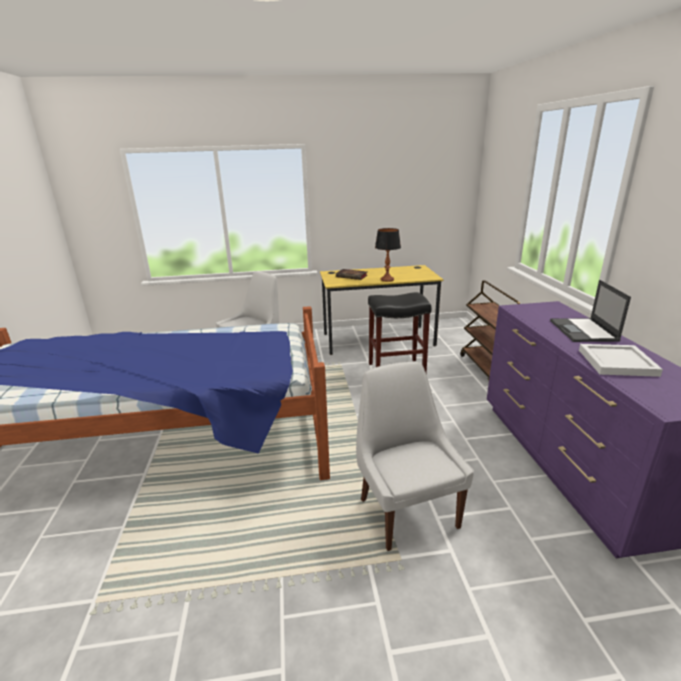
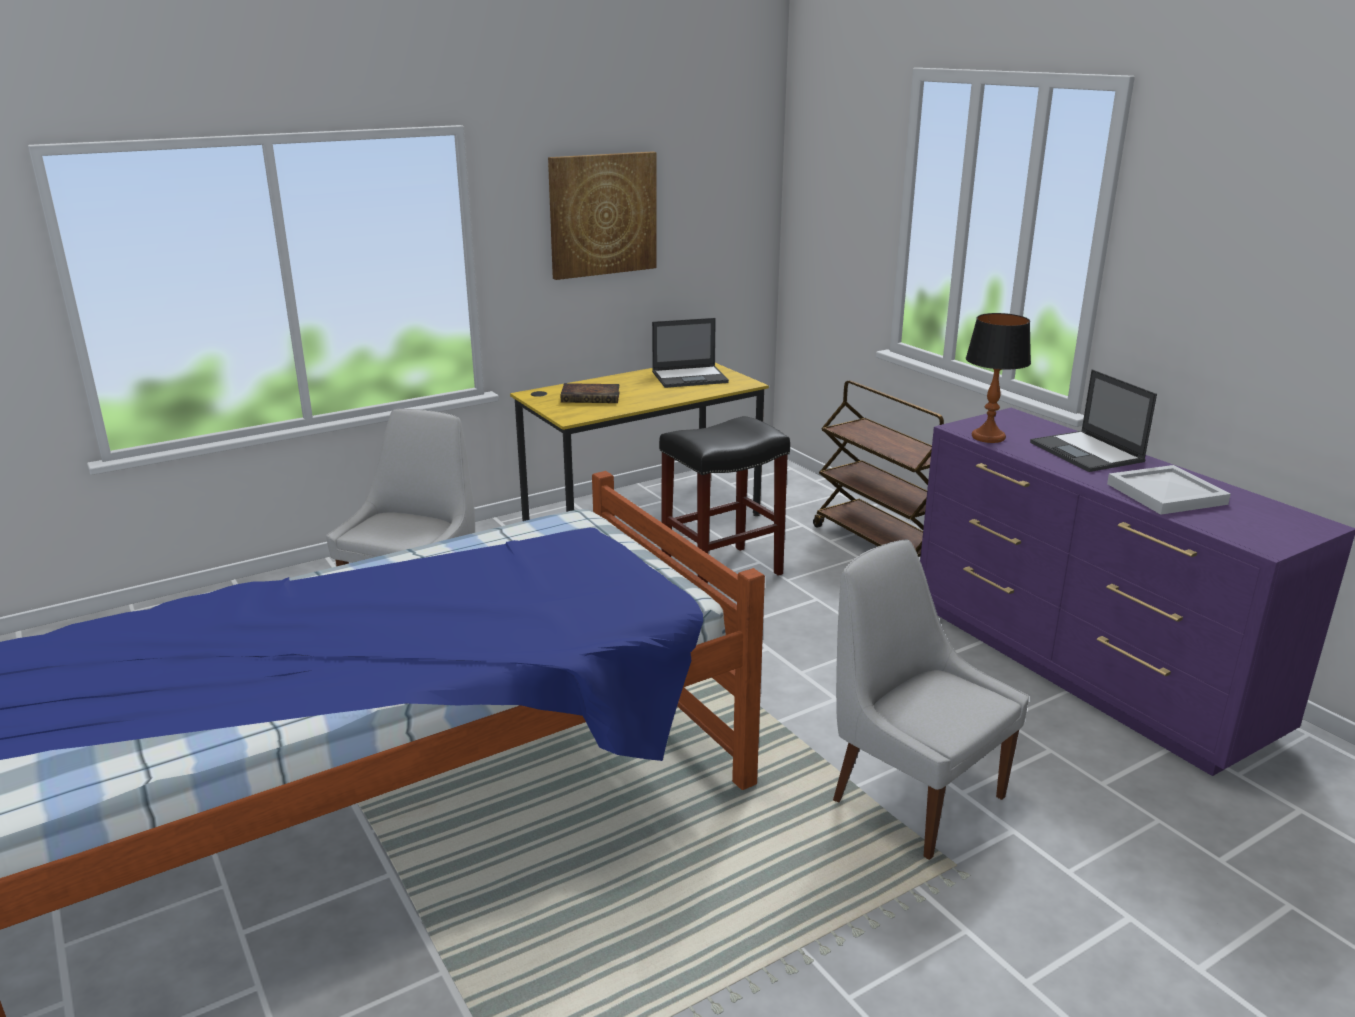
camera: 25 degrees left, 0 degrees up
table lamp [375,228,401,282] -> table lamp moved to [966,313,1031,443]
none -> picture [548,151,656,280]
none -> laptop [652,318,729,388]

